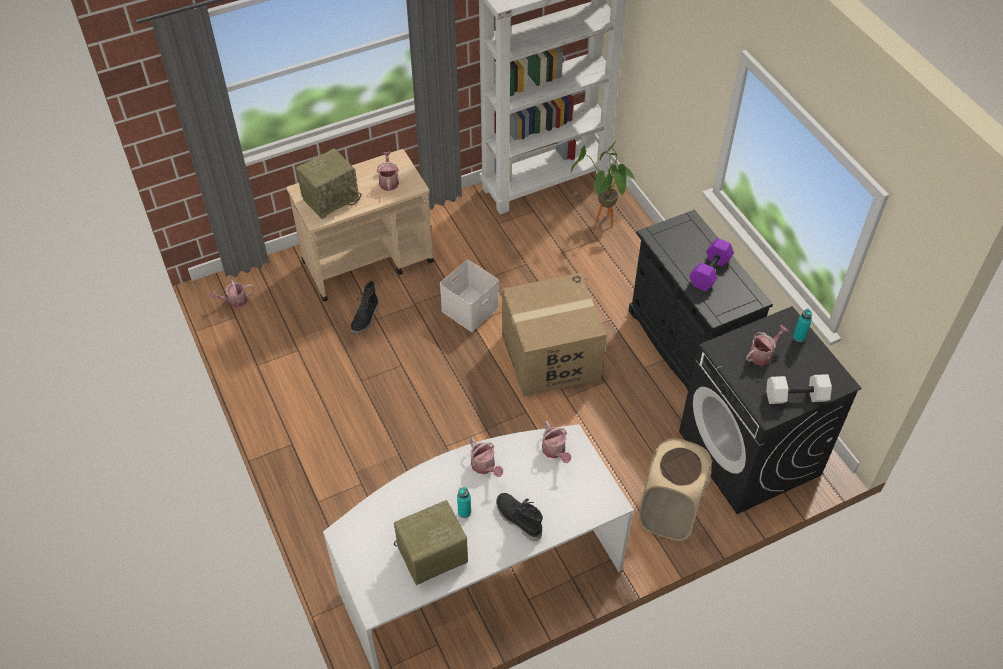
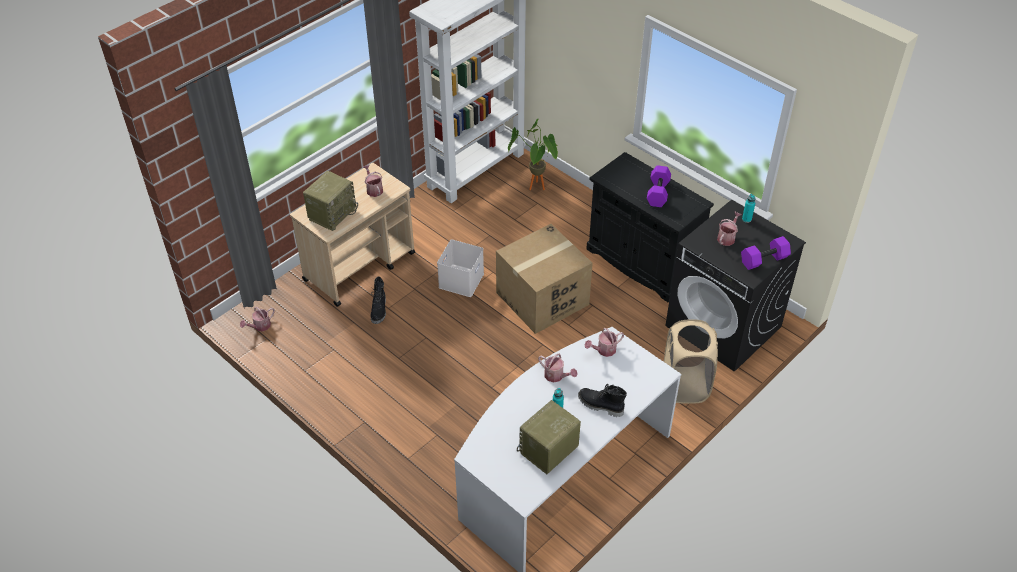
camera: 20 degrees left, 5 degrees down
watering can [542,421,571,463] -> watering can turned 105 degrees clockwise [584,328,624,357]
white dumbbell [766,374,832,404] -> purple dumbbell [741,236,791,270]

